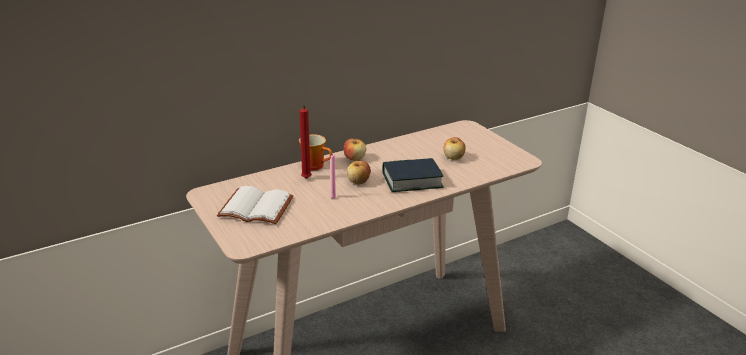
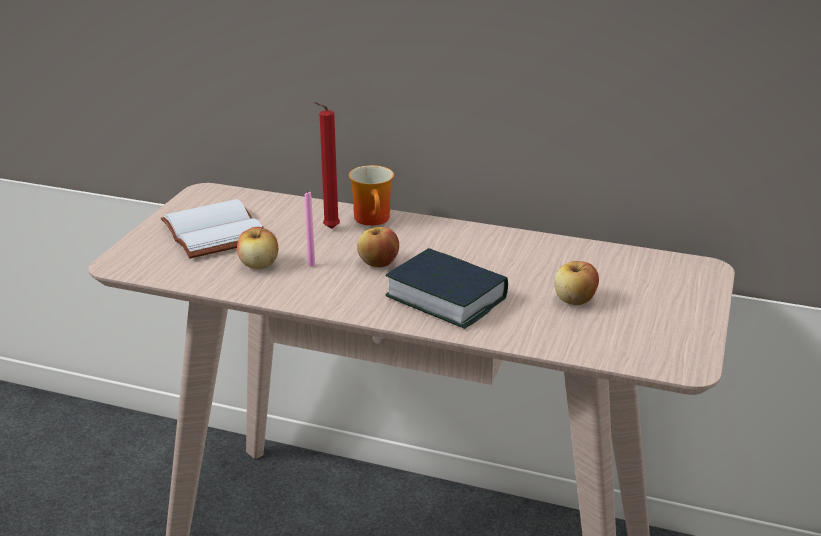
camera: 50 degrees right, 0 degrees up
apple [344,137,366,161] -> apple moved to [237,226,278,269]

